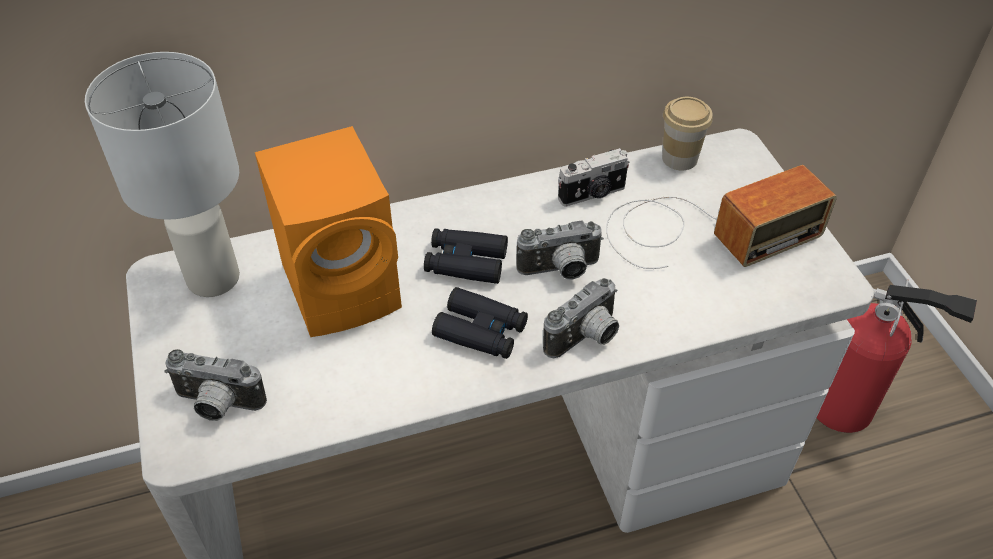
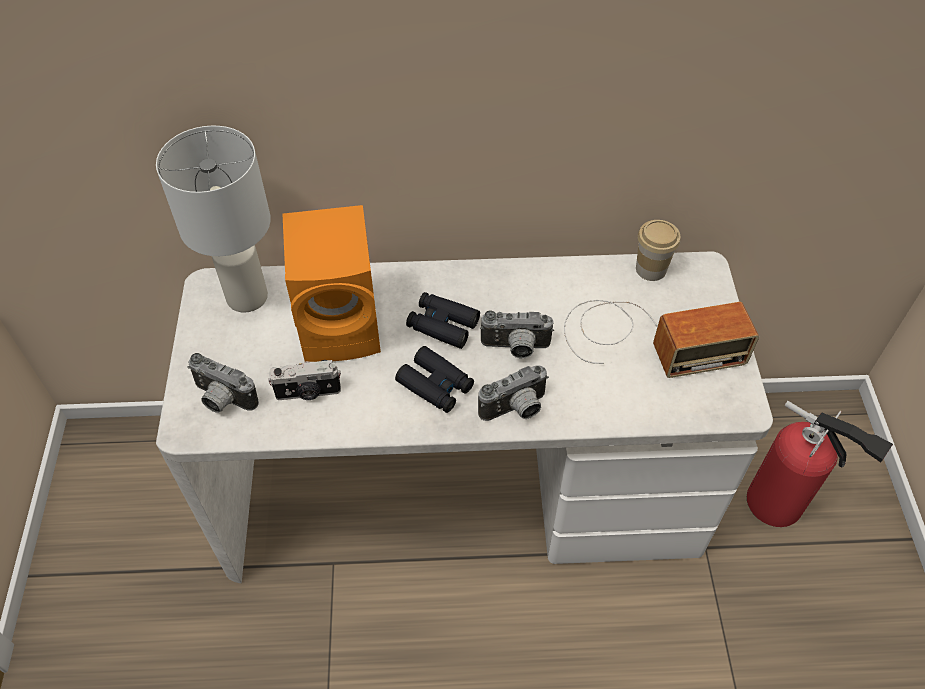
camera: 15 degrees right, 5 degrees up
camera [558,148,630,206] -> camera moved to [268,360,341,400]

